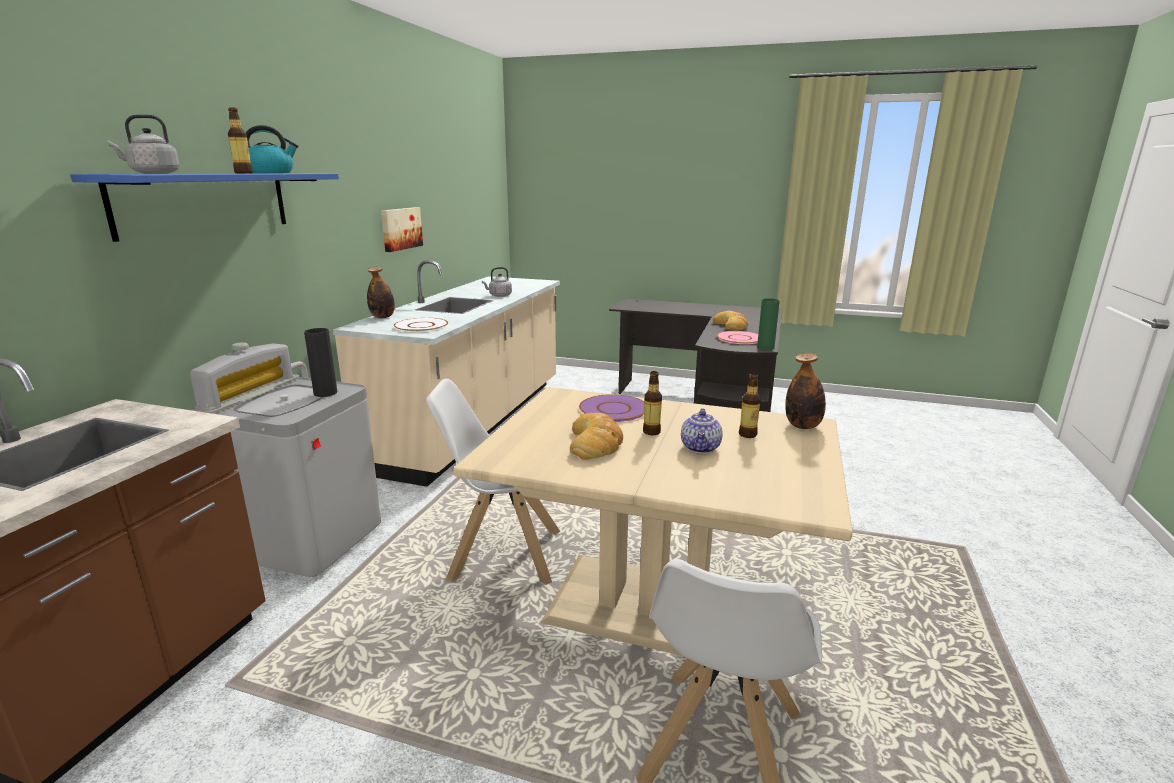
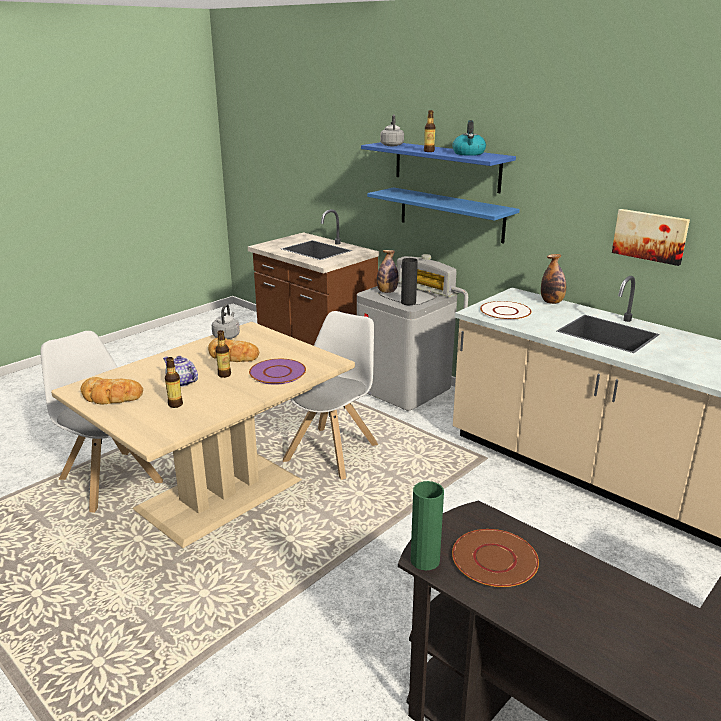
camera: 115 degrees right, 5 degrees up
grey kettle [482,267,512,297] -> grey kettle moved to [212,304,240,339]
bread [713,311,748,331] -> bread moved to [81,377,143,405]
pink plate [717,331,758,344] -> brown plate [452,529,539,587]
bottle [785,353,826,429] -> bottle moved to [377,250,399,293]
none -> blue shelf [367,187,520,244]

